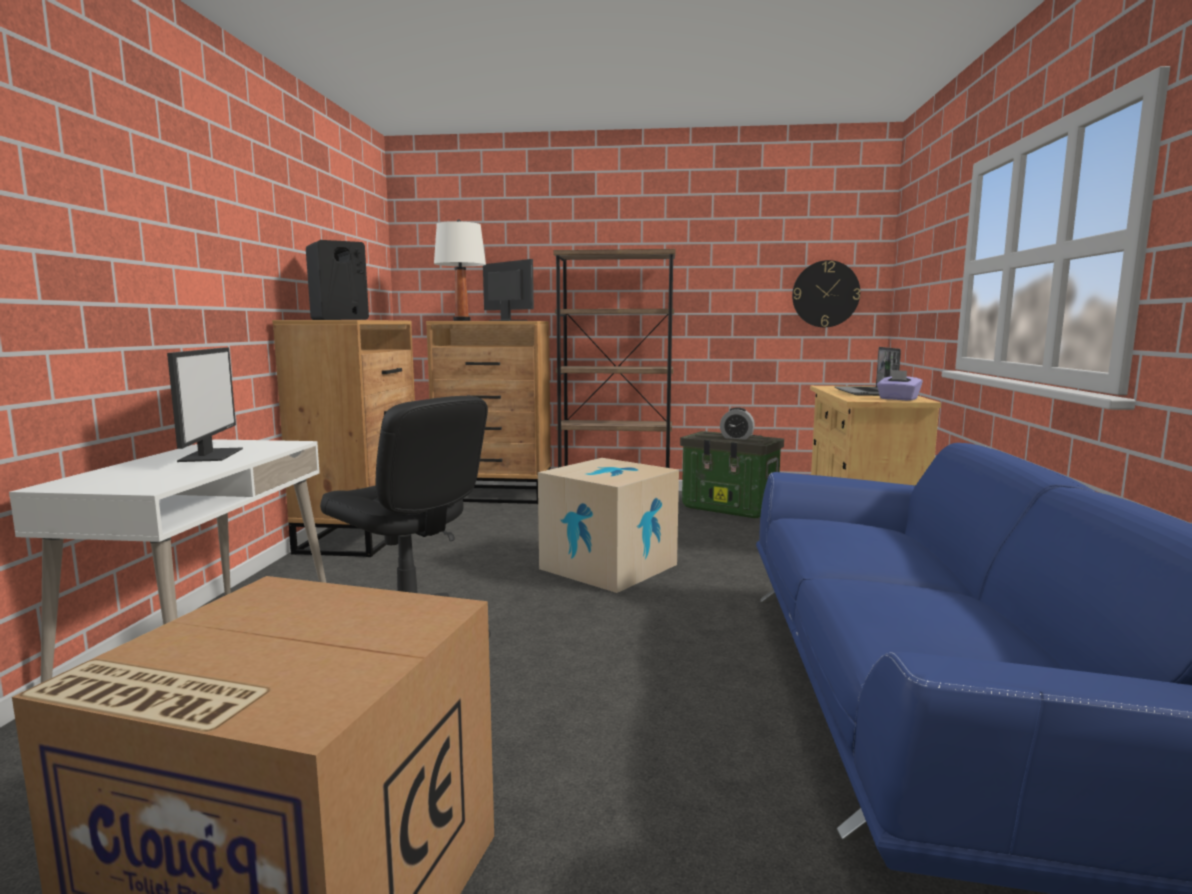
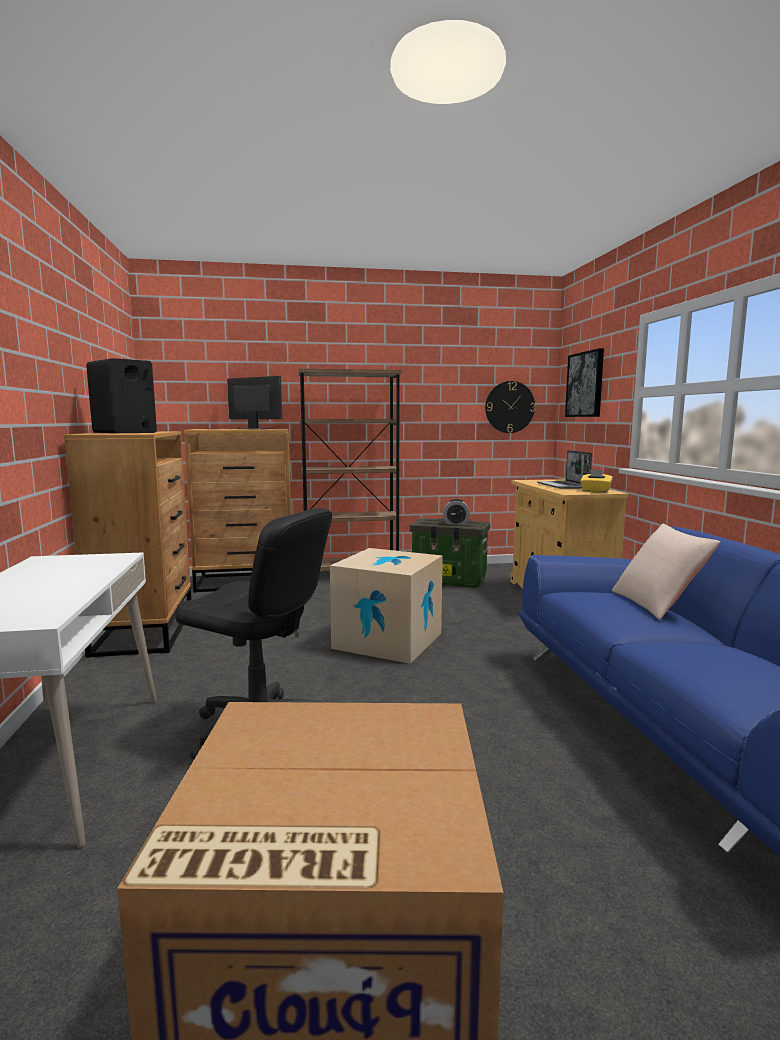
camera: 15 degrees left, 0 degrees up
monitor [167,347,243,462] -> none
white table lamp [434,220,486,321] -> none
purple tissue box [877,370,923,401] -> yellow tissue box [581,469,613,493]
none -> picture [565,348,604,417]
none -> beige pillow [612,524,720,620]

